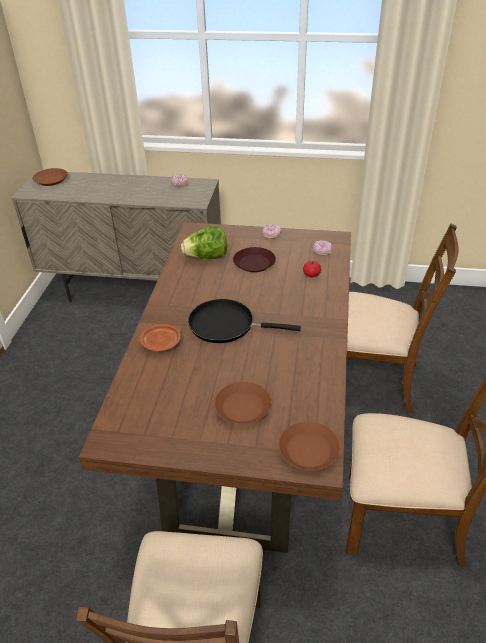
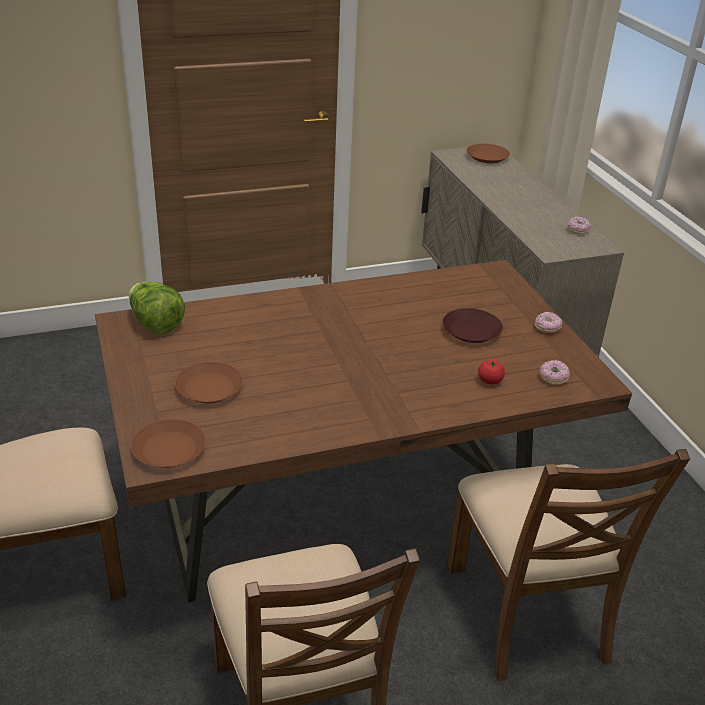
camera: 60 degrees right, 5 degrees down
brown plate [139,324,181,351] -> none
lettuce [181,226,227,259] -> lettuce moved to [129,281,185,335]
black frying pan [188,299,301,343] -> none

